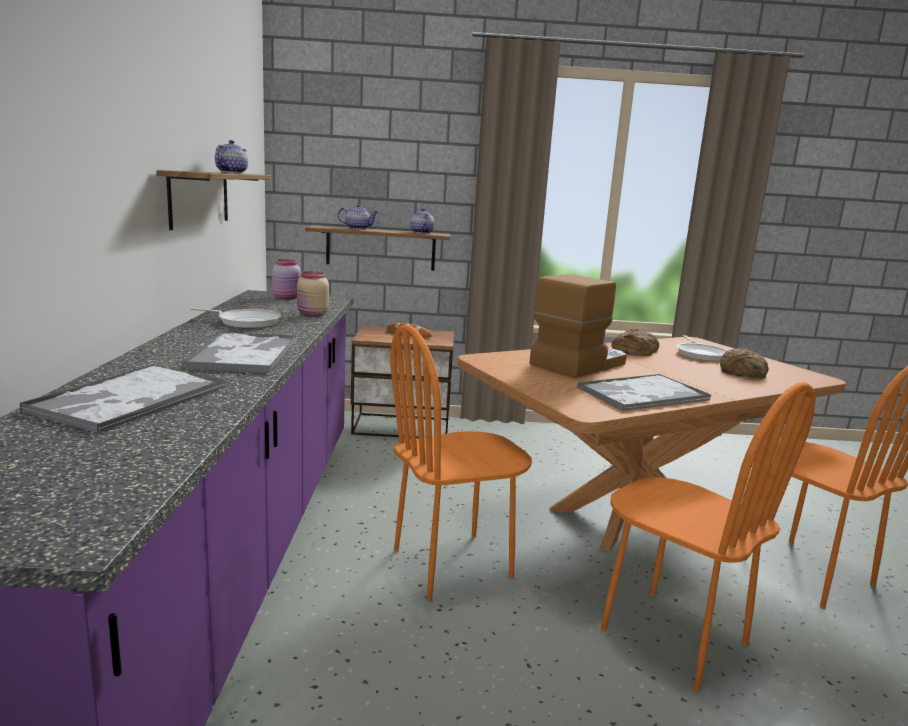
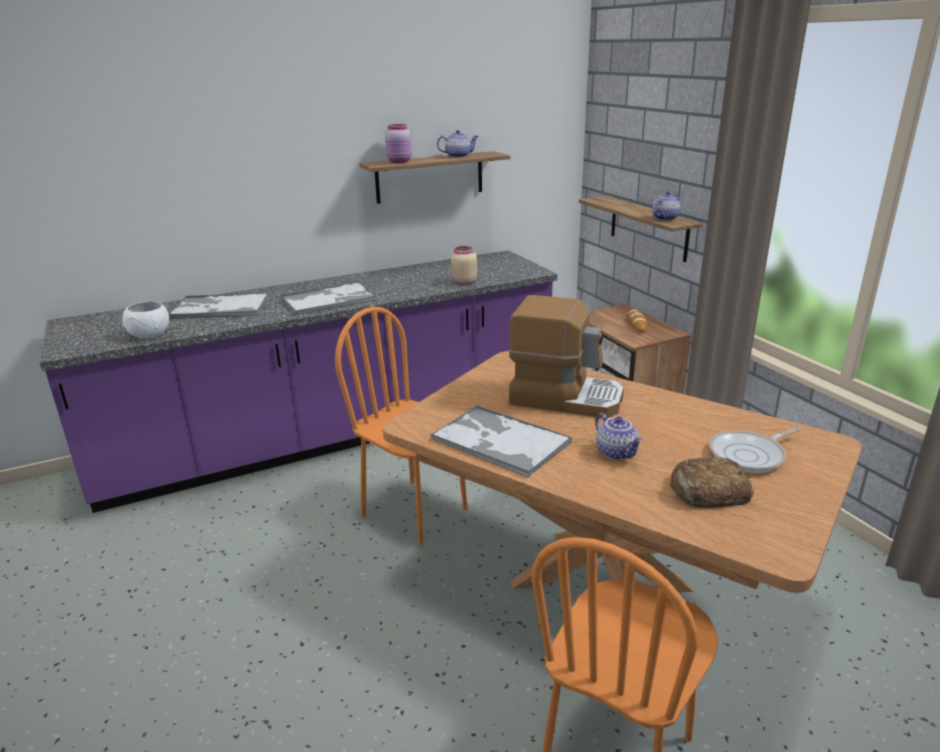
camera: 65 degrees right, 10 degrees up
frying pan [191,308,281,328] -> none
pink jar [272,259,301,299] -> pink jar moved to [385,124,412,163]
teapot [338,204,378,229] -> teapot moved to [595,413,643,460]
orange chair [601,382,815,692] -> none
bread [611,329,659,356] -> none
none -> white bowl [122,301,169,339]

